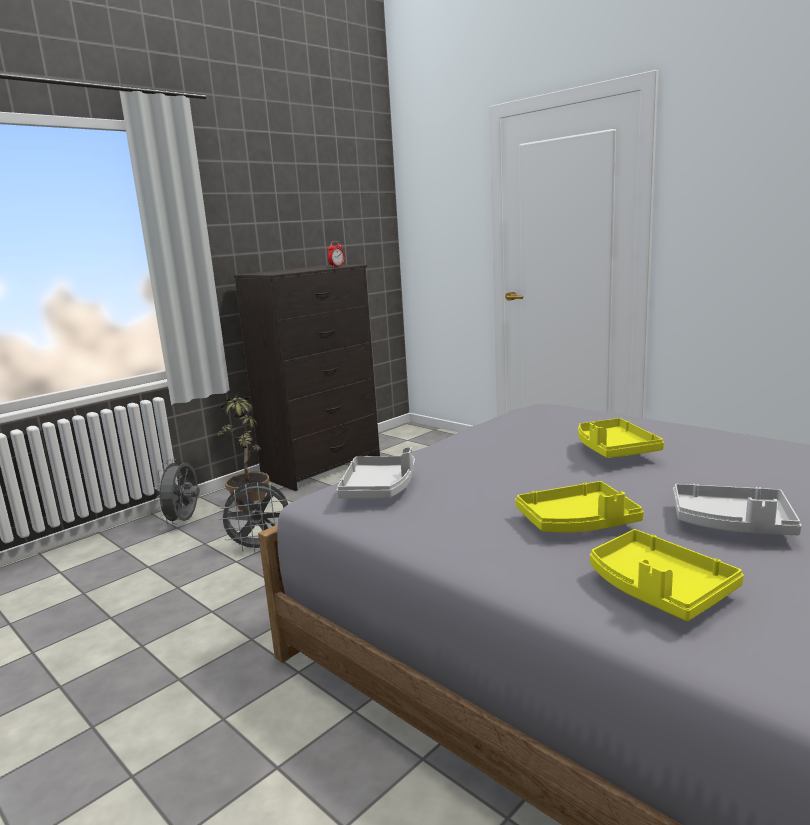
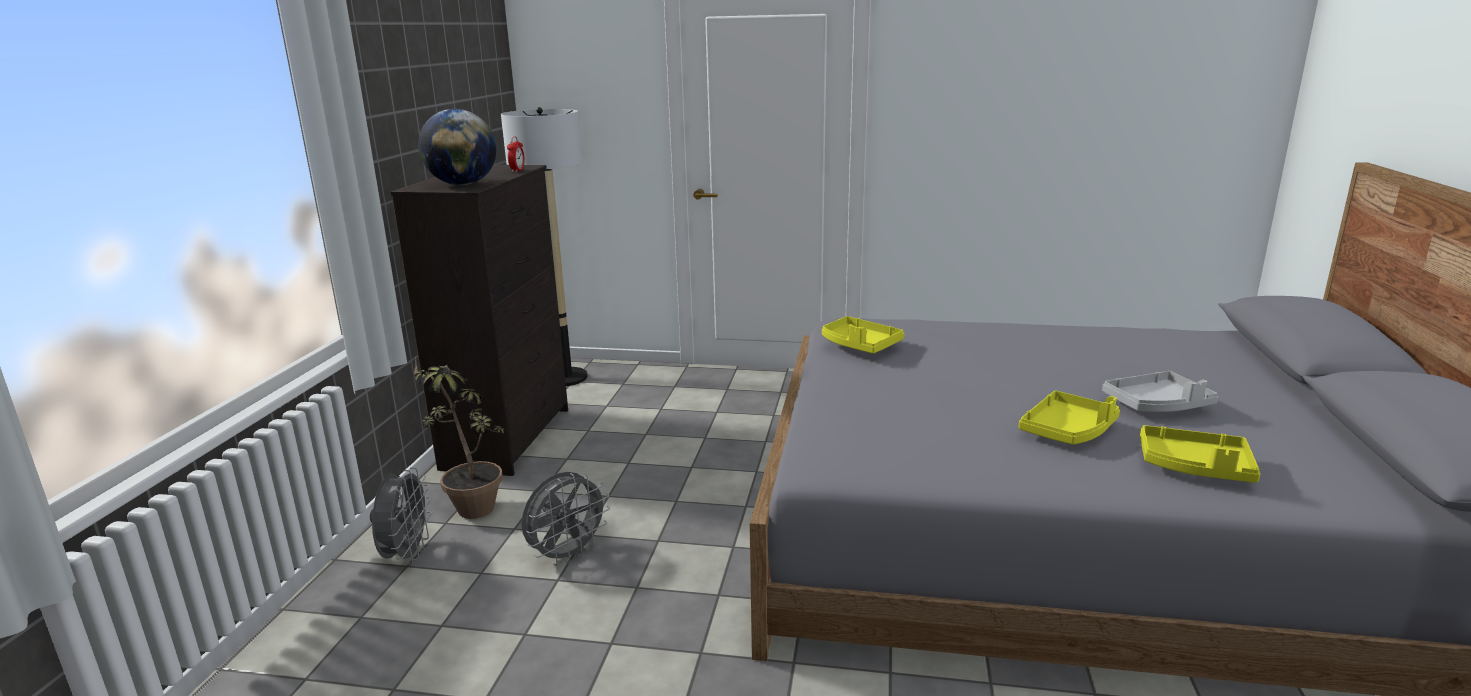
camera: 35 degrees left, 5 degrees up
grey fan [154,459,200,525] -> grey fan turned 150 degrees counterclockwise [370,467,432,565]
grey tray [337,447,415,499] -> none
yellow tray [578,418,664,458] -> yellow tray moved to [822,316,904,354]
none -> globe [419,109,497,185]
none -> floor lamp [501,107,588,386]

